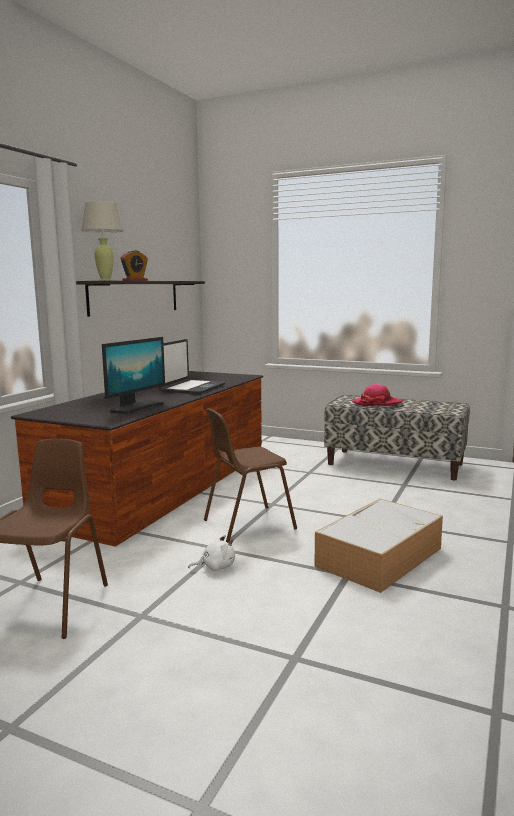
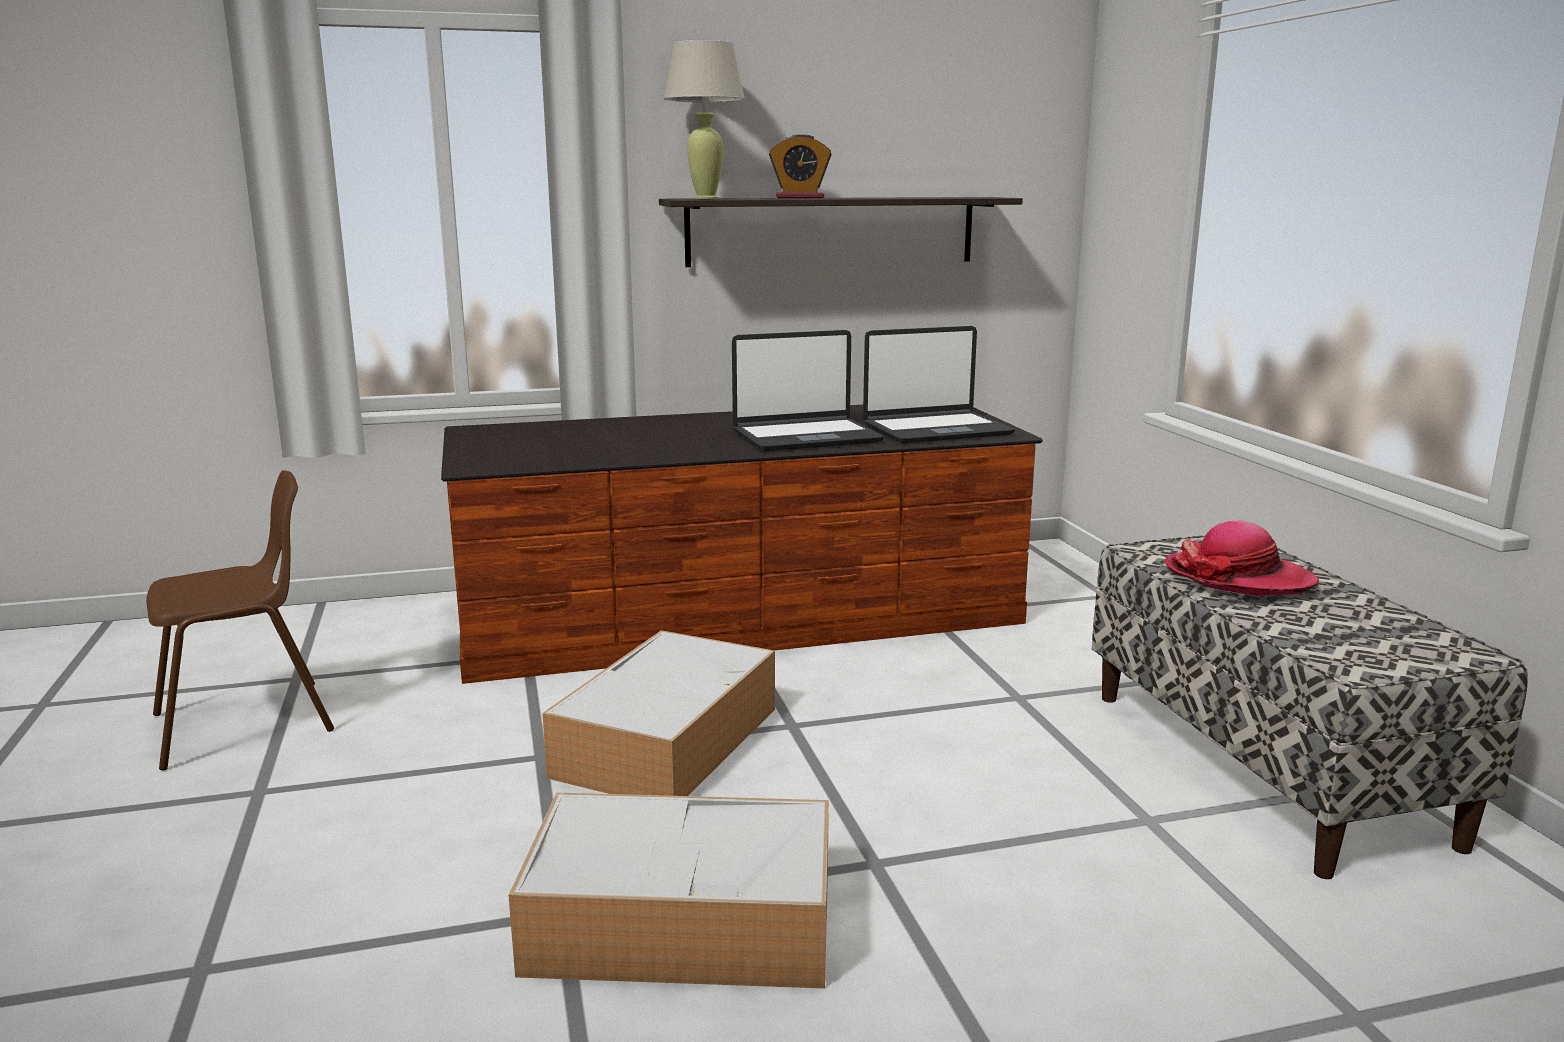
camera: 50 degrees right, 5 degrees up
monitor [102,337,165,414] -> none
white plush toy [188,535,235,571] -> none
brown chair [204,409,297,543] -> storage box [542,630,775,796]
none -> laptop [863,326,1015,444]

